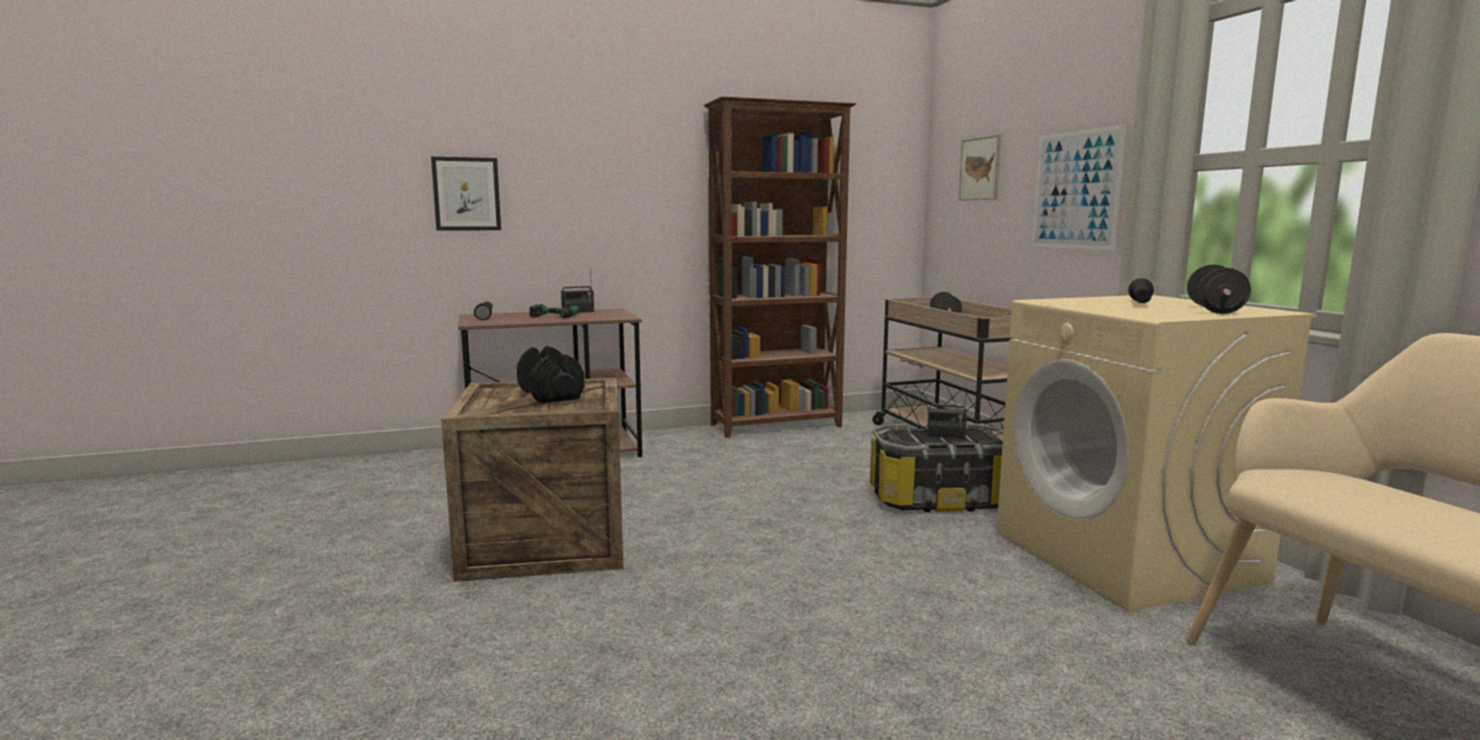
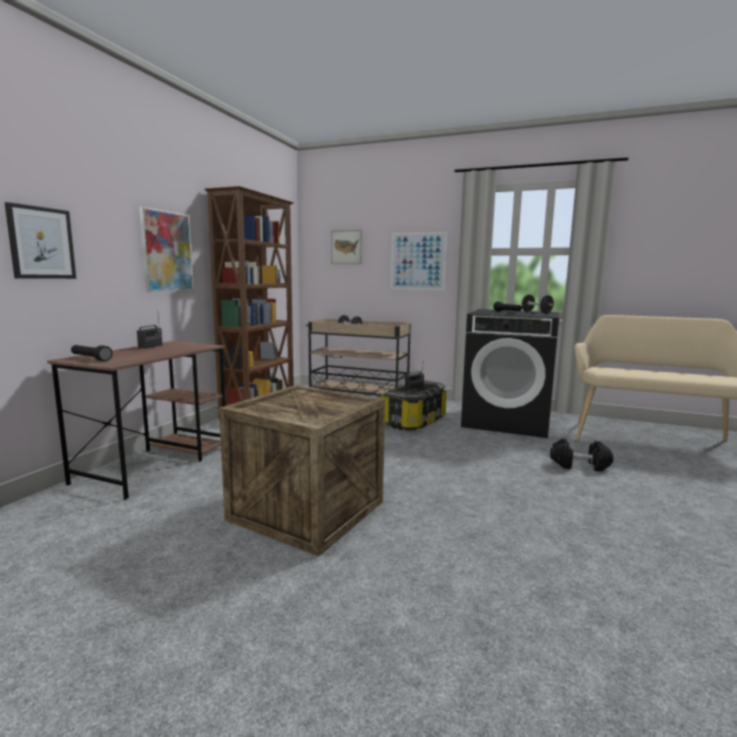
camera: 50 degrees left, 0 degrees up
black dumbbell [517,346,584,403] -> black dumbbell moved to [550,439,613,471]
power drill [530,304,580,318] -> none
beige washing machine [997,295,1317,612] -> black washing machine [461,309,559,438]
none -> picture [139,206,194,292]

